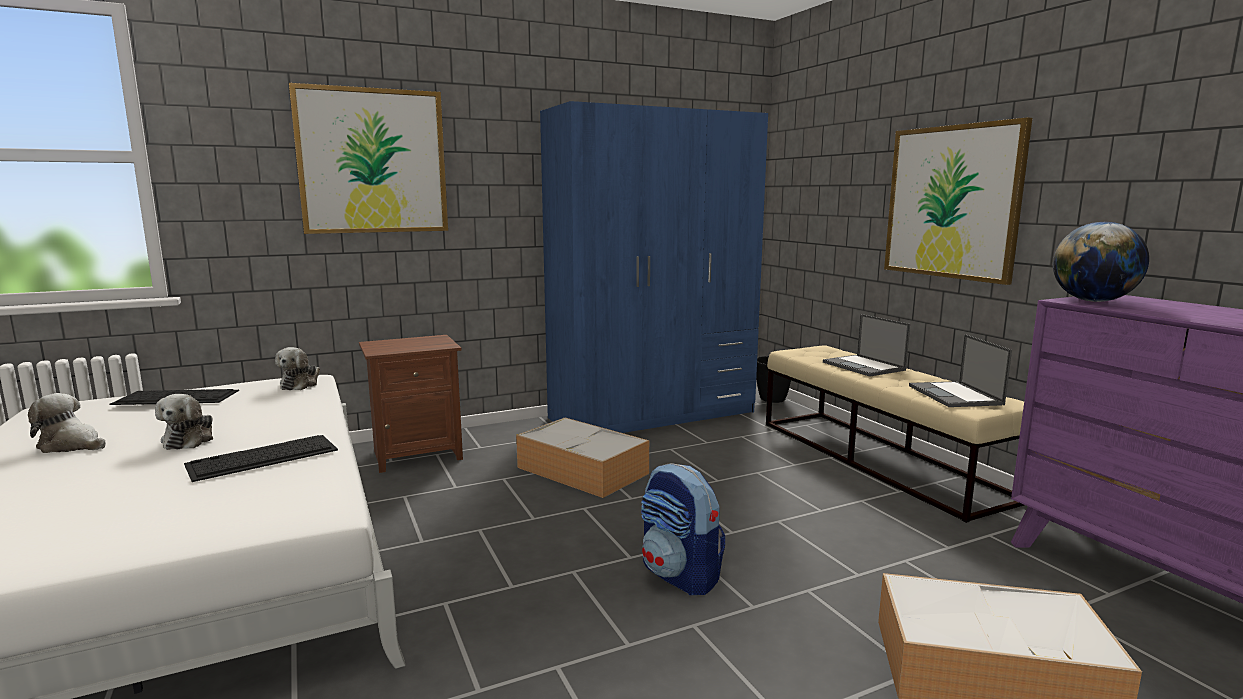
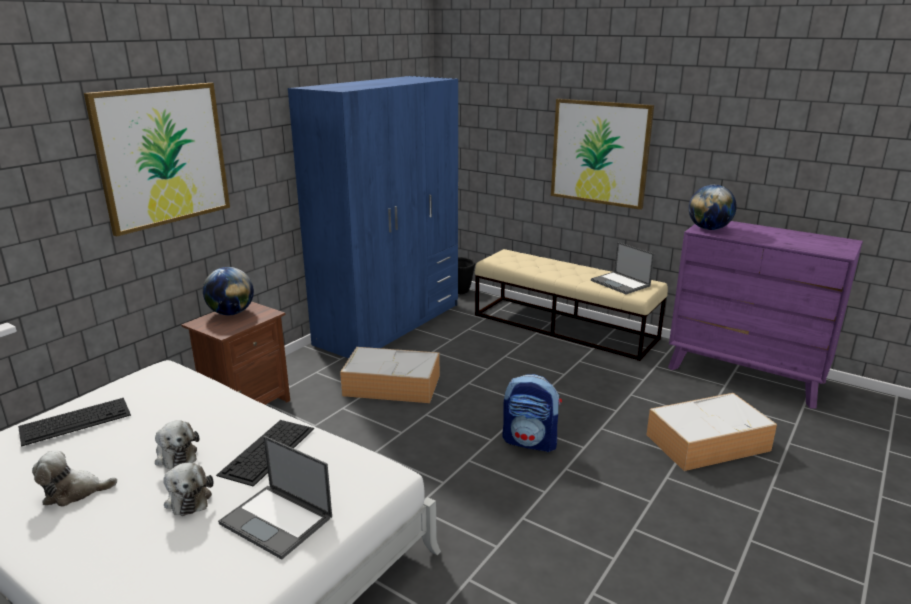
camera: 30 degrees left, 10 degrees up
plush toy [275,347,320,390] -> plush toy moved to [163,463,213,516]
laptop [823,314,910,377] -> laptop moved to [218,436,332,559]
none -> globe [203,267,254,315]

